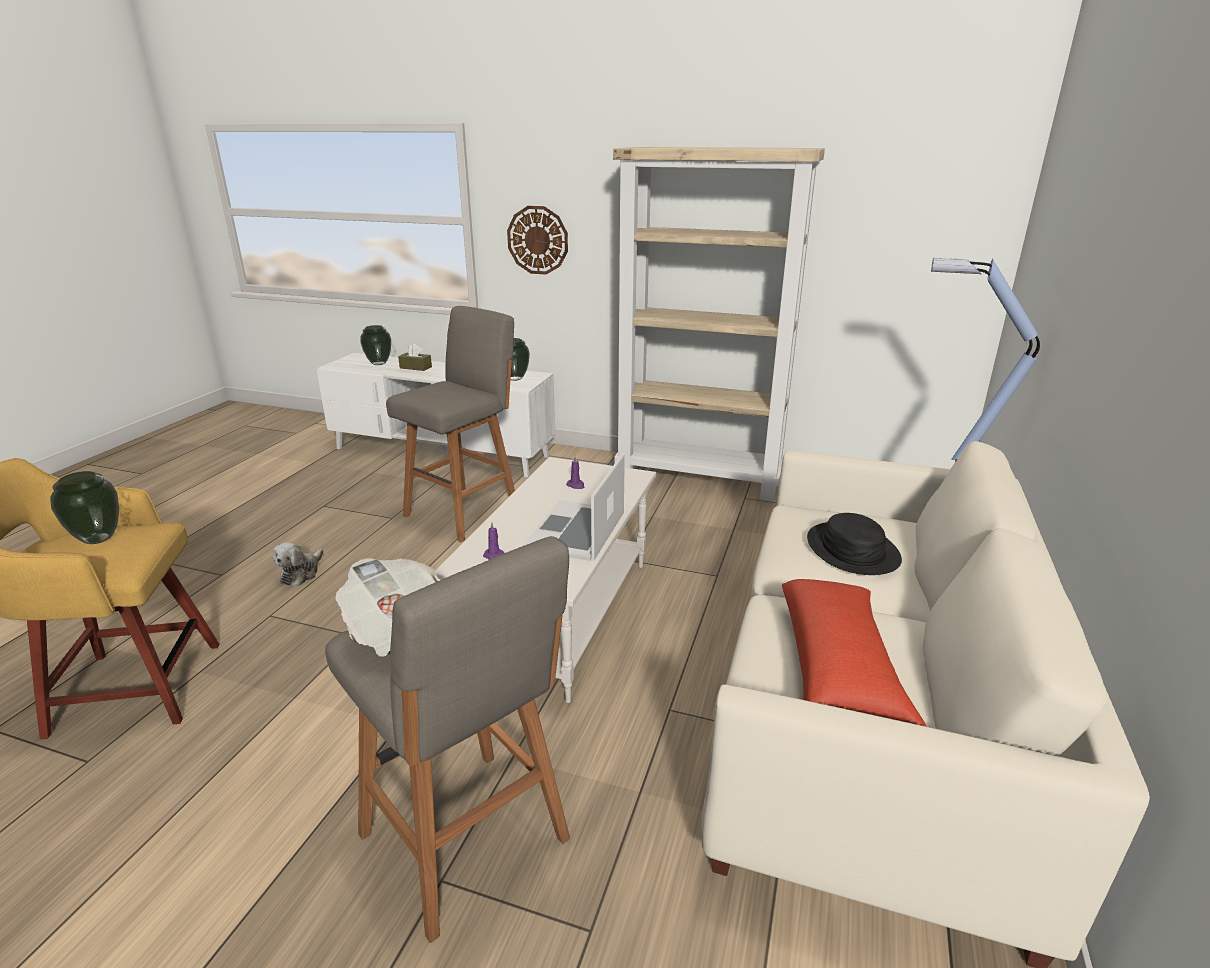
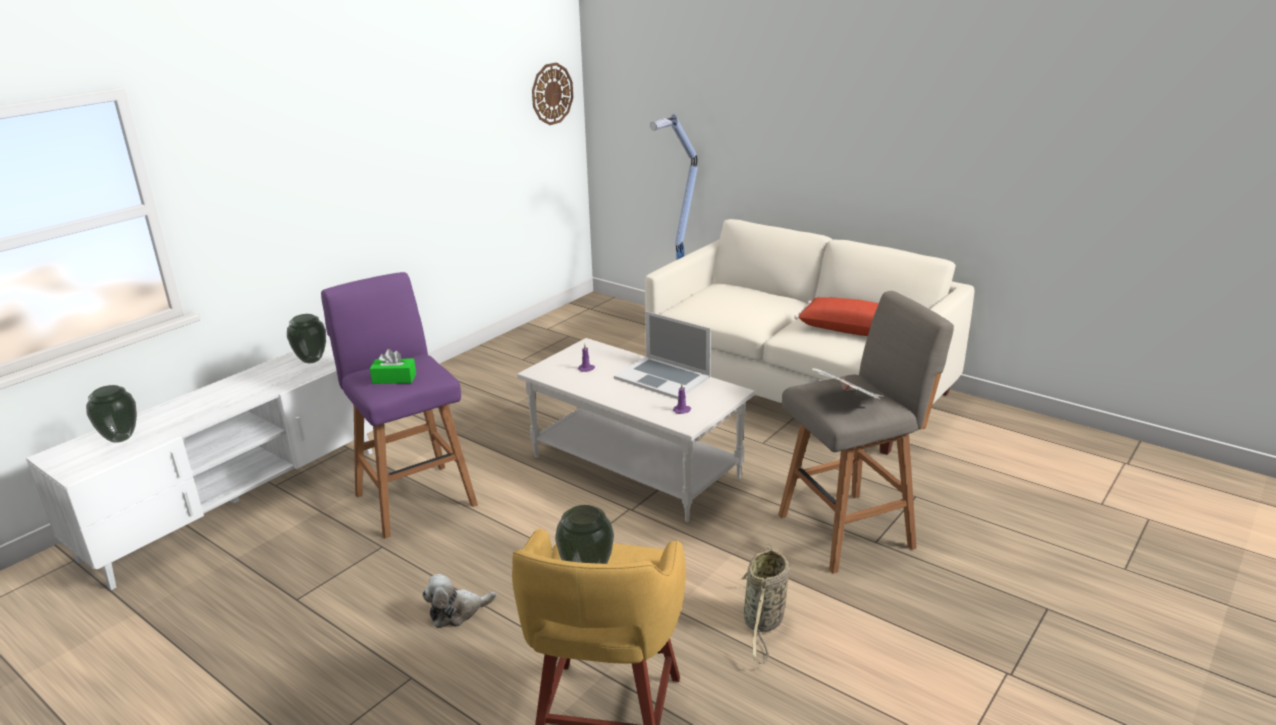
camera: 70 degrees left, 0 degrees up
plush toy [272,542,323,586] -> plush toy turned 120 degrees clockwise [422,574,497,628]
grey stool [386,306,515,542] -> purple stool [321,272,478,538]
brown tissue box [398,344,432,371] -> none
wall clock [507,206,568,275] -> wall clock moved to [532,63,573,125]
beige bookcase [613,147,825,501] -> none
black hat [807,513,902,575] -> none
none -> green tissue box [370,349,416,384]
none -> basket [739,544,789,664]

